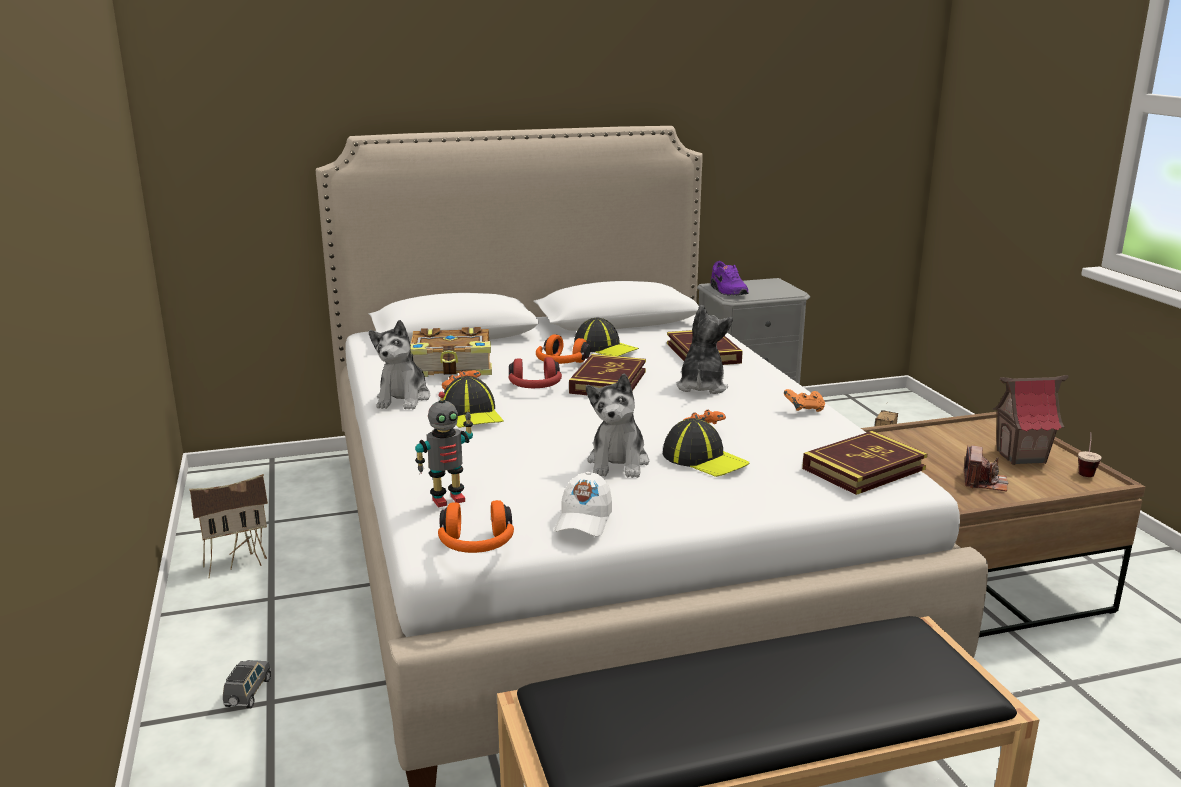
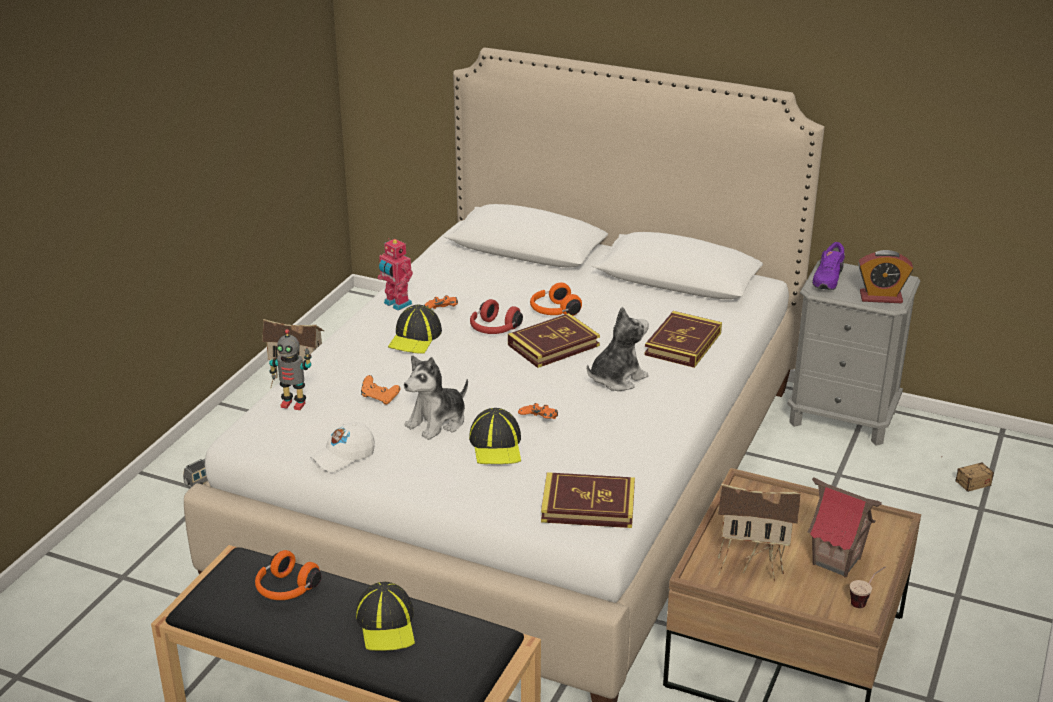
camera: 40 degrees right, 10 degrees up
plush toy [369,320,430,410] -> toy robot [378,238,413,311]
book [410,327,492,377] -> none
orange headphones [438,500,514,553] -> orange headphones moved to [255,550,321,600]
cap [574,318,639,356] -> cap moved to [356,582,415,651]
orange game controller [784,389,825,412] -> orange game controller moved to [361,375,400,405]
camera [964,446,1008,491] -> toy house [718,484,802,581]
none -> alarm clock [858,250,913,303]

